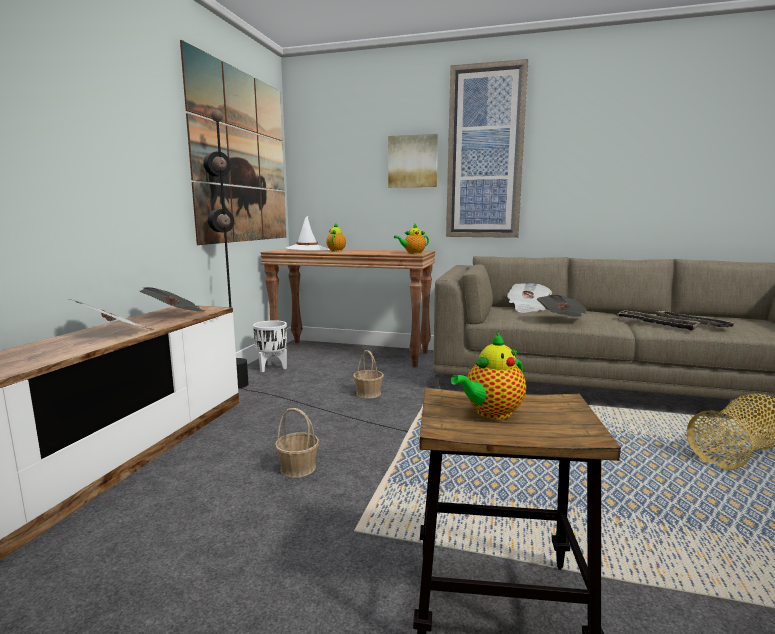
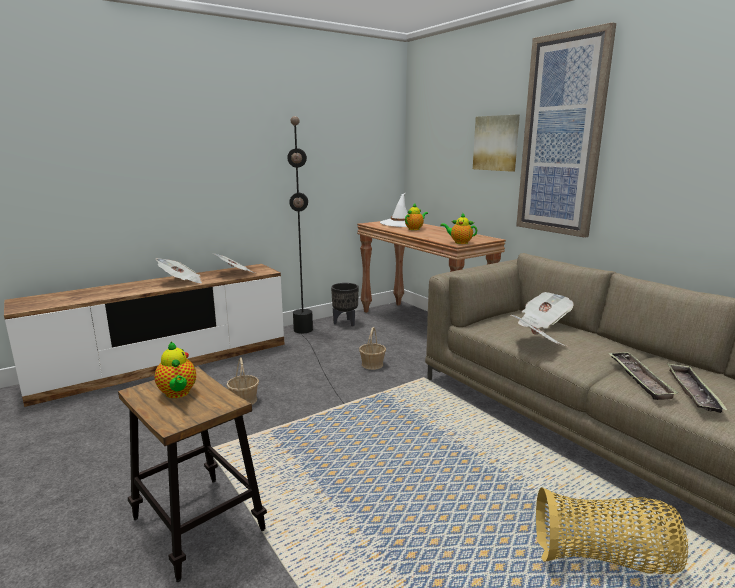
camera: 40 degrees right, 5 degrees up
picture [180,40,286,245] -> none
white planter [253,320,287,372] -> black planter [331,283,359,326]
teapot [451,332,526,419] -> teapot turned 120 degrees counterclockwise [155,341,196,398]

